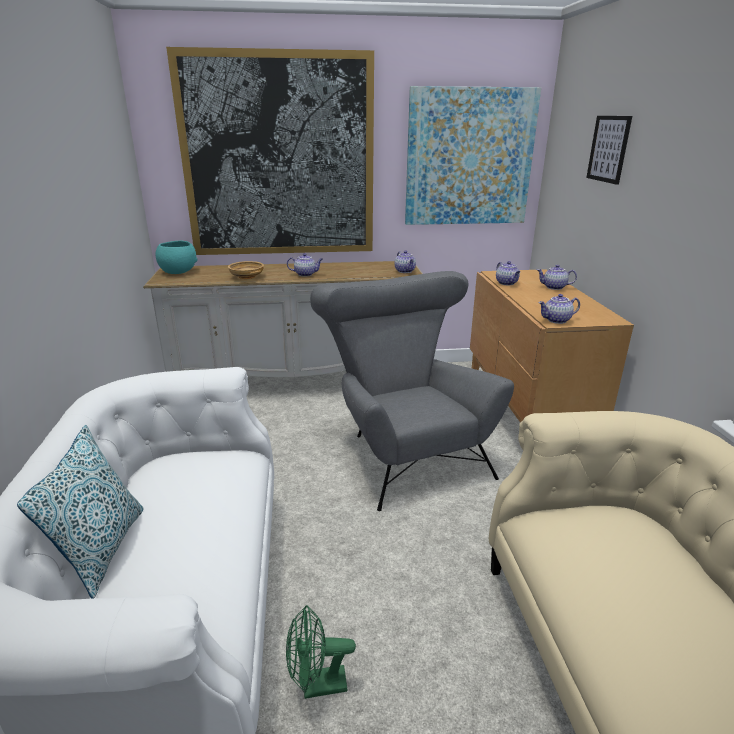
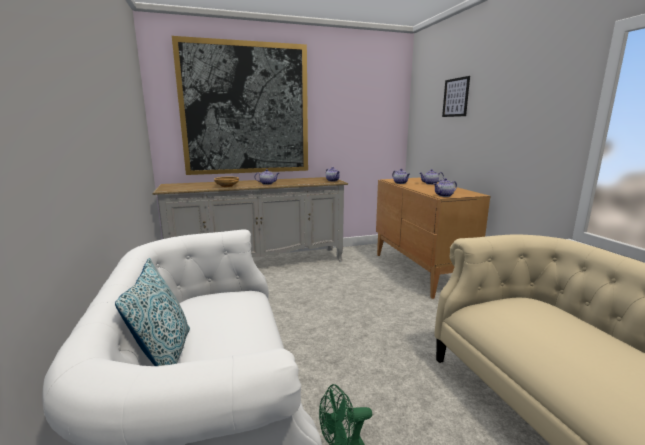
camera: 10 degrees left, 10 degrees down
turquoise bowl [156,241,198,274] -> none
grey armchair [310,271,514,511] -> none
picture [405,86,541,225] -> none

